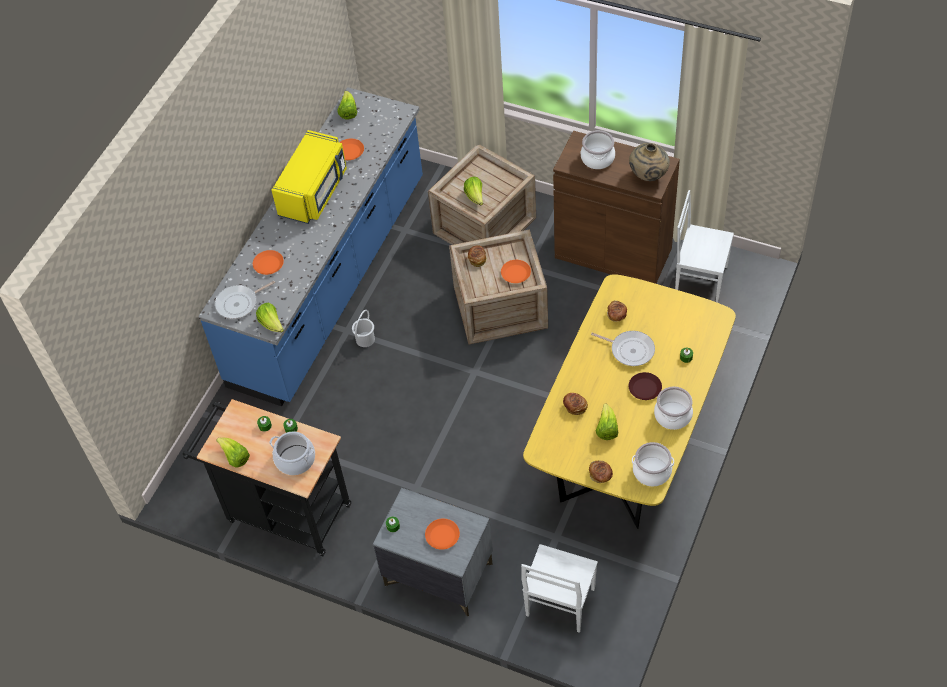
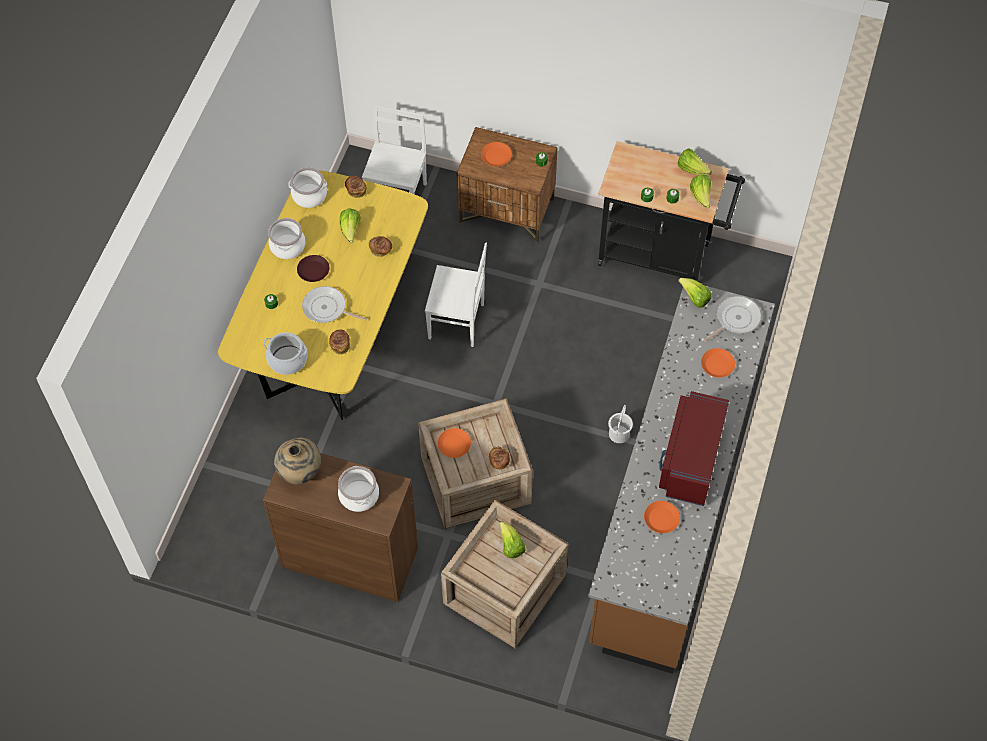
camera: 170 degrees right, 5 degrees up
blue counter [198,87,423,406] -> brown counter [588,286,775,674]
cooking pot [270,432,315,475] -> cooking pot moved to [263,332,308,375]
yellow microwave [271,130,347,224] -> red microwave [659,391,729,506]
lettuce [337,91,357,119] -> lettuce moved to [690,174,711,208]
grey nightstand [373,488,493,617] -> brown nightstand [457,127,558,243]
white chair [675,190,734,303] -> white chair moved to [425,242,487,347]

